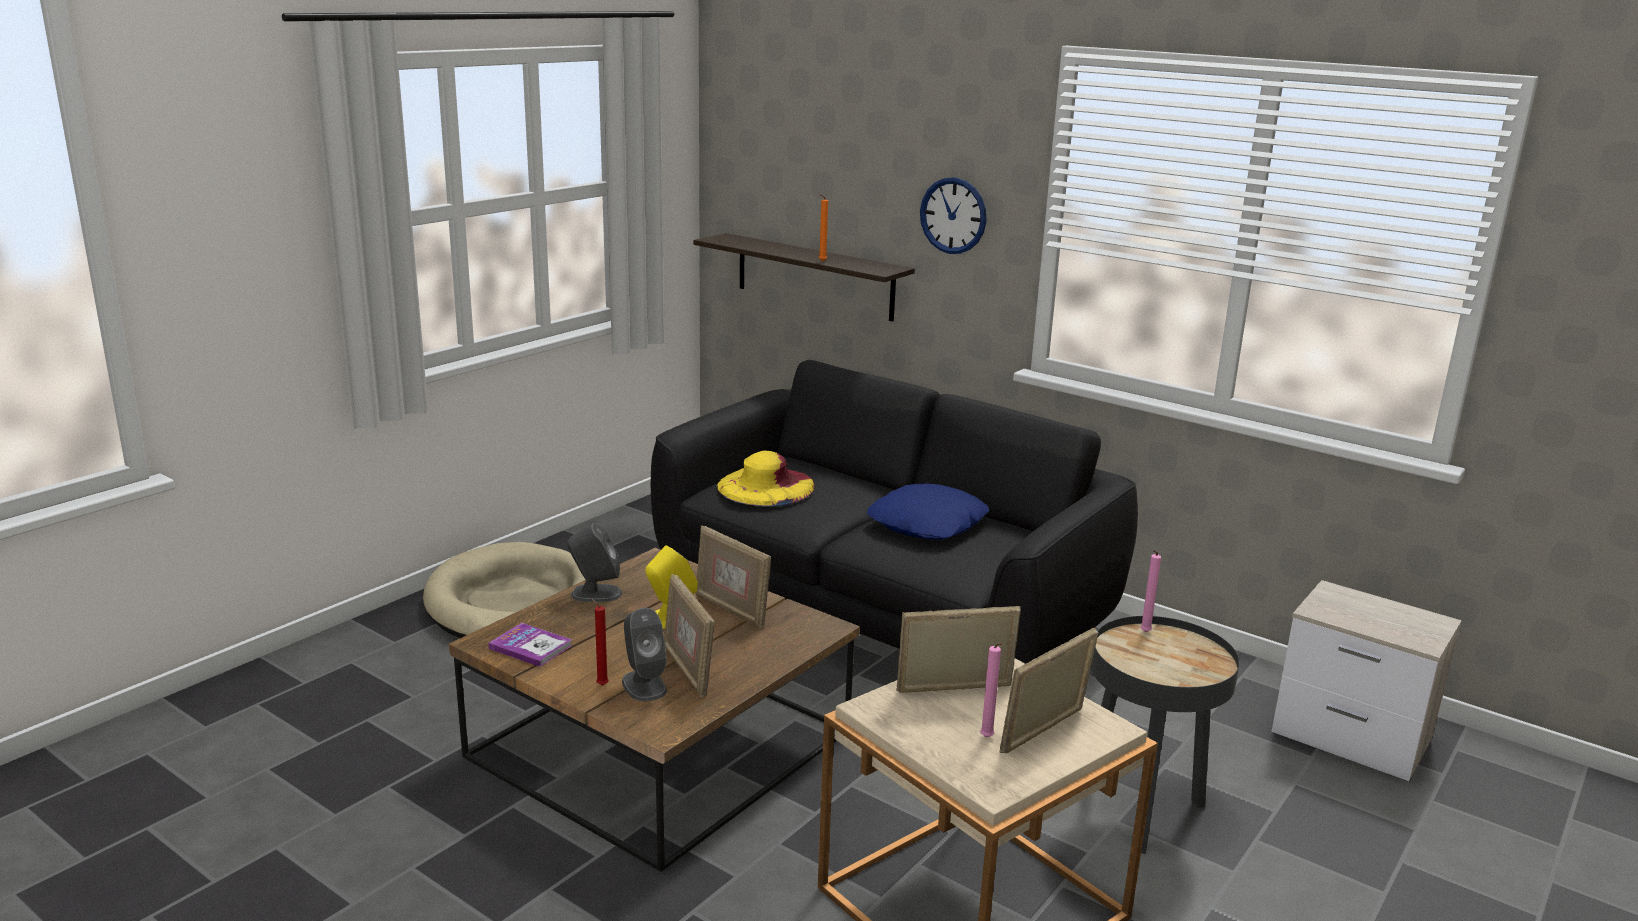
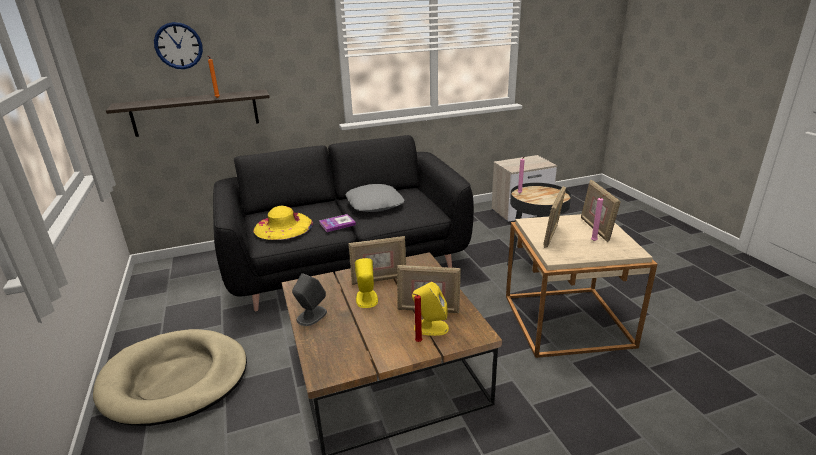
camera: 55 degrees left, 5 degrees up
book [488,623,572,667] -> book moved to [319,214,356,232]
grey speaker [622,608,667,702] -> yellow speaker [412,282,449,336]
blue pillow [867,483,989,540] -> grey pillow [345,184,404,212]
wall clock [920,177,987,254] -> wall clock moved to [154,22,203,69]

